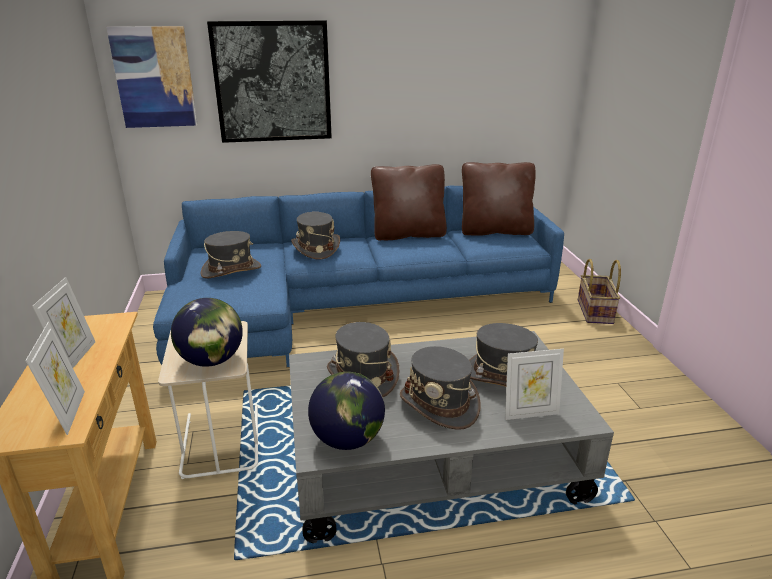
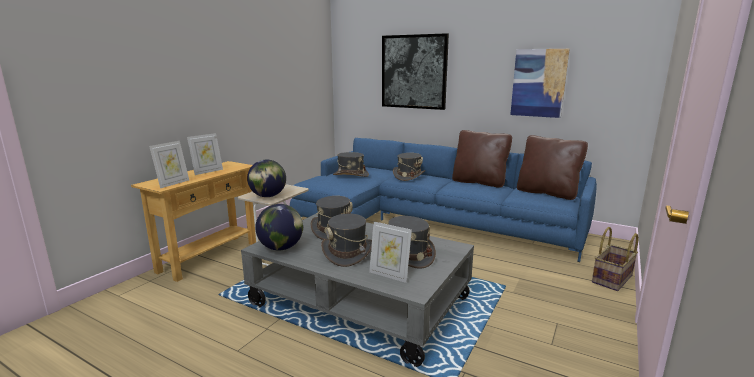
camera: 40 degrees right, 10 degrees down
picture [106,26,198,128] -> picture moved to [510,49,570,118]

